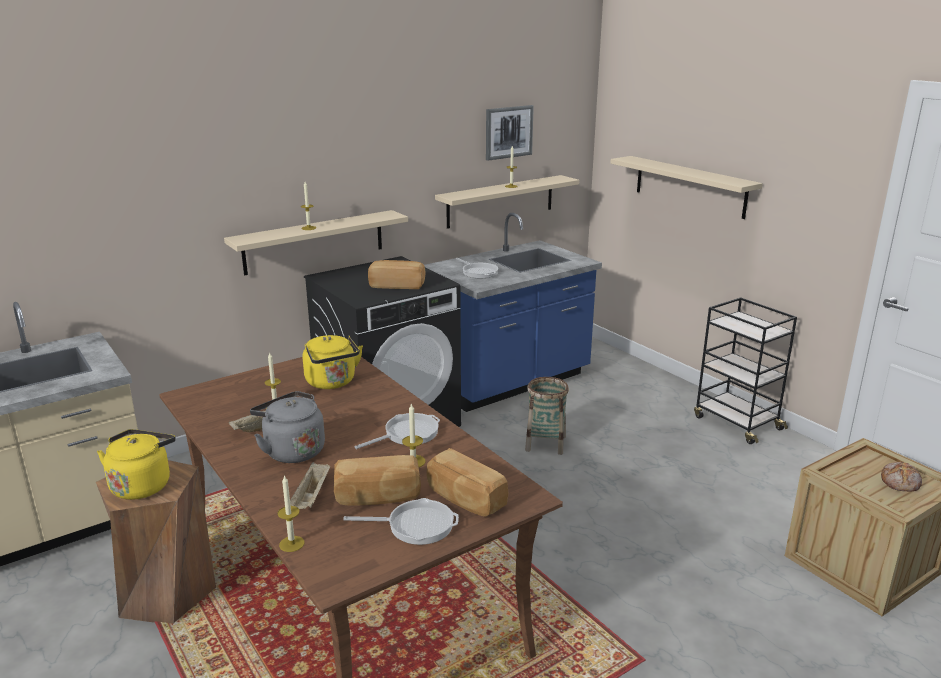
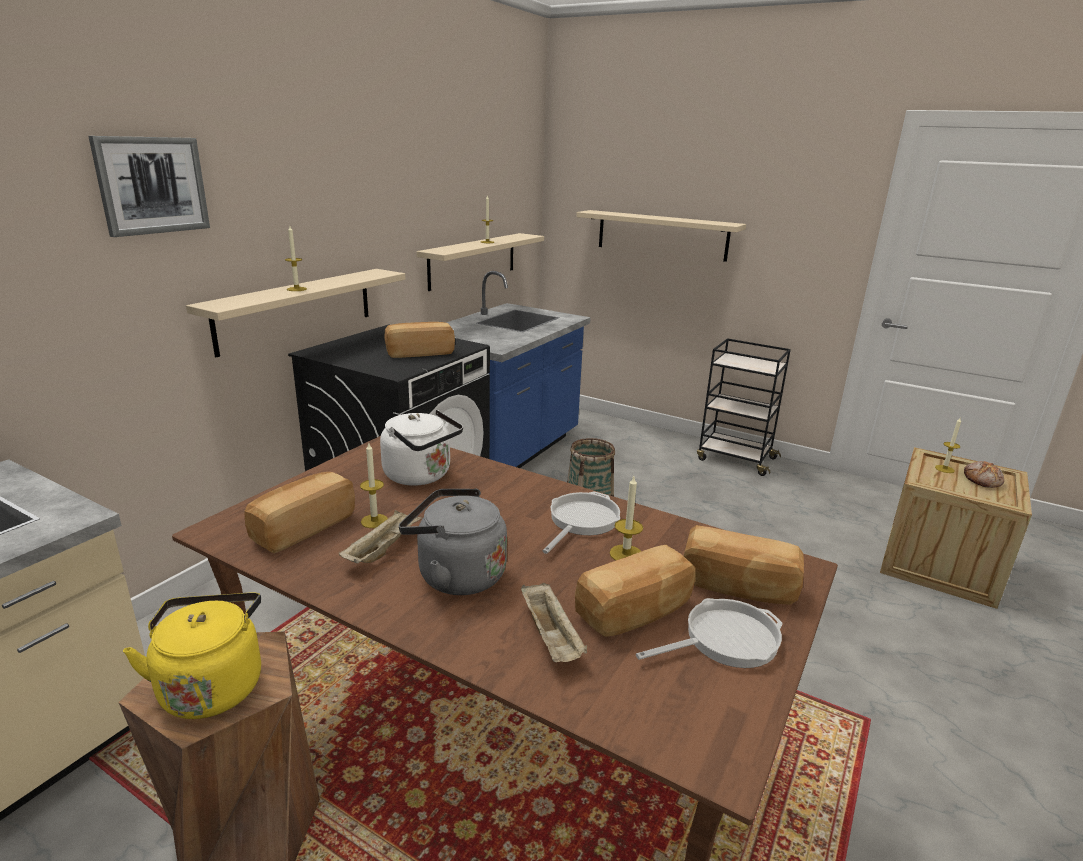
camera: 25 degrees left, 0 degrees up
candle [277,475,305,552] -> candle moved to [935,418,961,473]
yellow kettle [303,335,363,389] -> white kettle [380,410,463,486]
frying pan [456,258,498,278] -> none
picture [486,105,534,161] -> picture moved to [88,136,210,237]
none -> bread [244,472,355,553]

